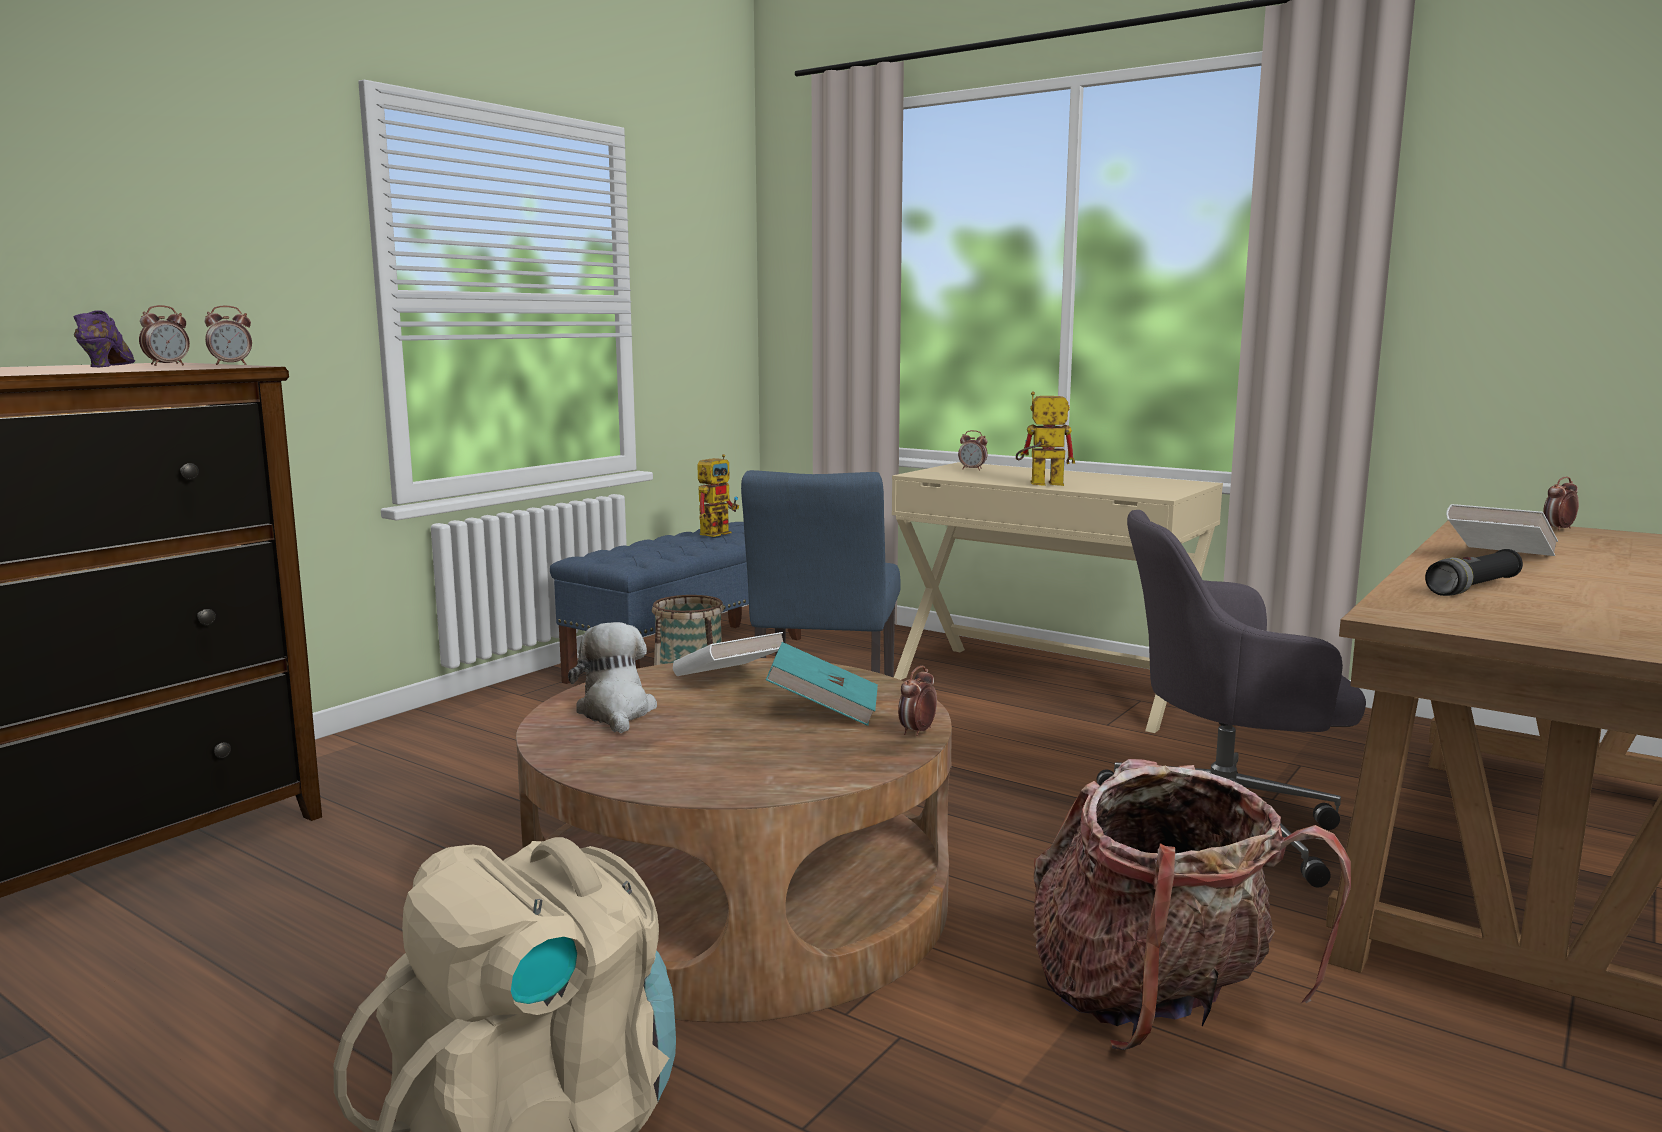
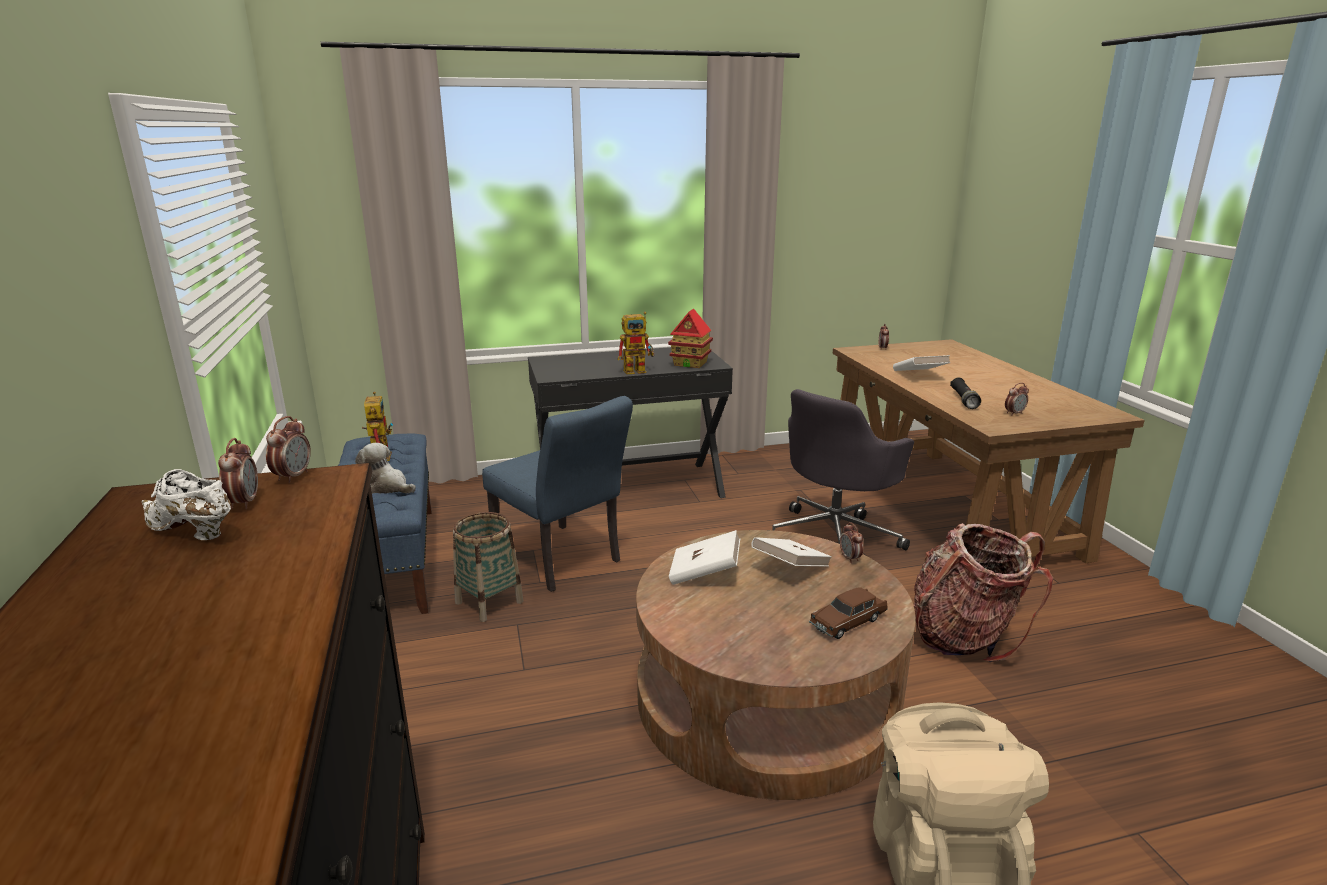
camera: 50 degrees left, 10 degrees up
purple shoe [73,310,136,367] -> white shoe [141,469,231,540]
plush toy [568,622,657,733] -> plush toy moved to [355,443,416,494]
turquoise book [766,642,878,726] -> white book [752,537,832,567]
beige desk [892,462,1223,733] -> black desk [528,347,733,498]
alarm clock [958,430,988,471] -> alarm clock moved to [1005,383,1029,416]
toy robot [1016,391,1075,486] -> toy robot turned 150 degrees counterclockwise [617,312,654,374]
none -> toy house [668,309,713,368]
none -> brown toy car [809,587,888,639]

